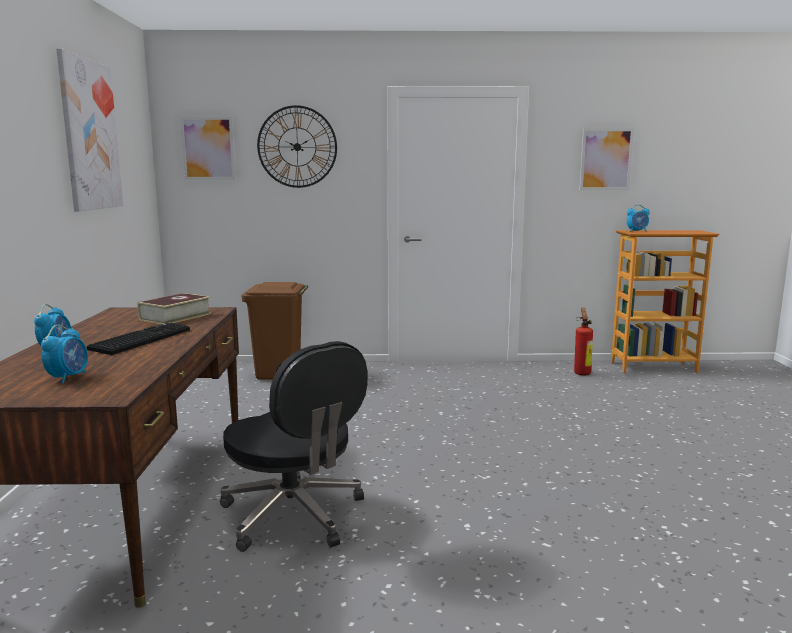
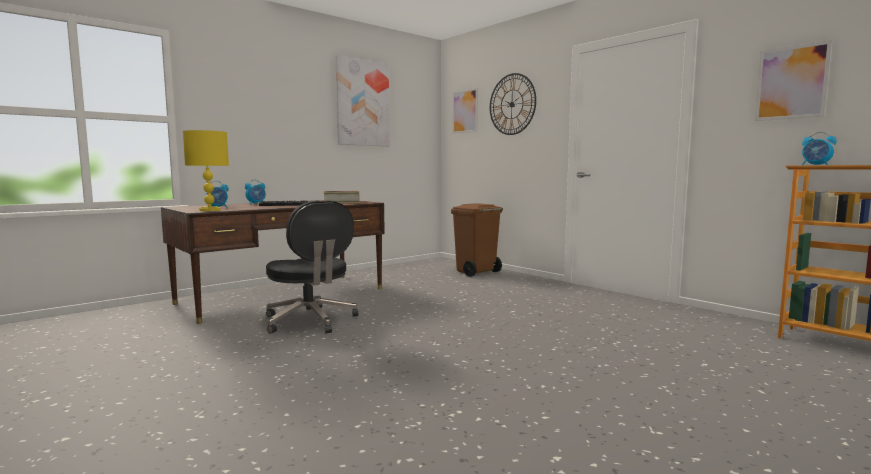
camera: 50 degrees right, 5 degrees down
black office chair [220,341,367,552] -> black office chair turned 45 degrees counterclockwise [266,200,358,334]
fire extinguisher [574,308,593,376] -> none
none -> yellow table lamp [183,130,229,211]

